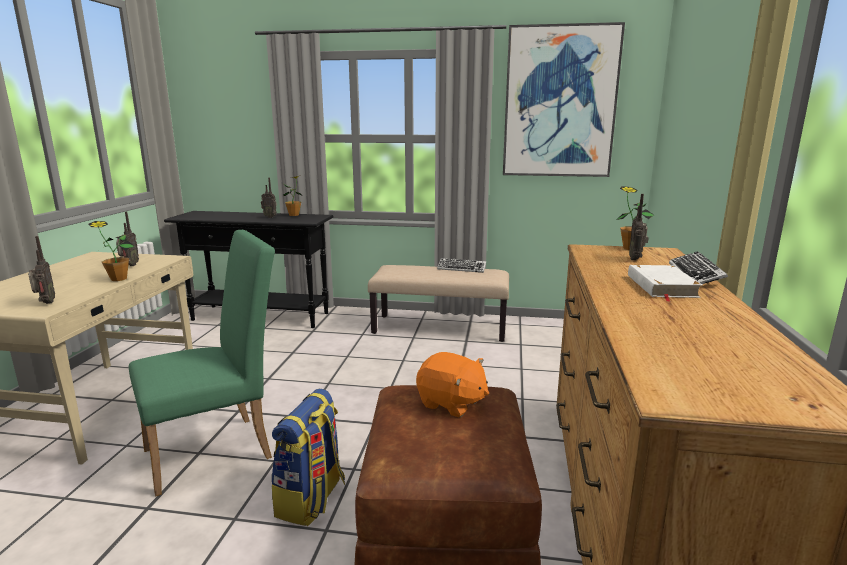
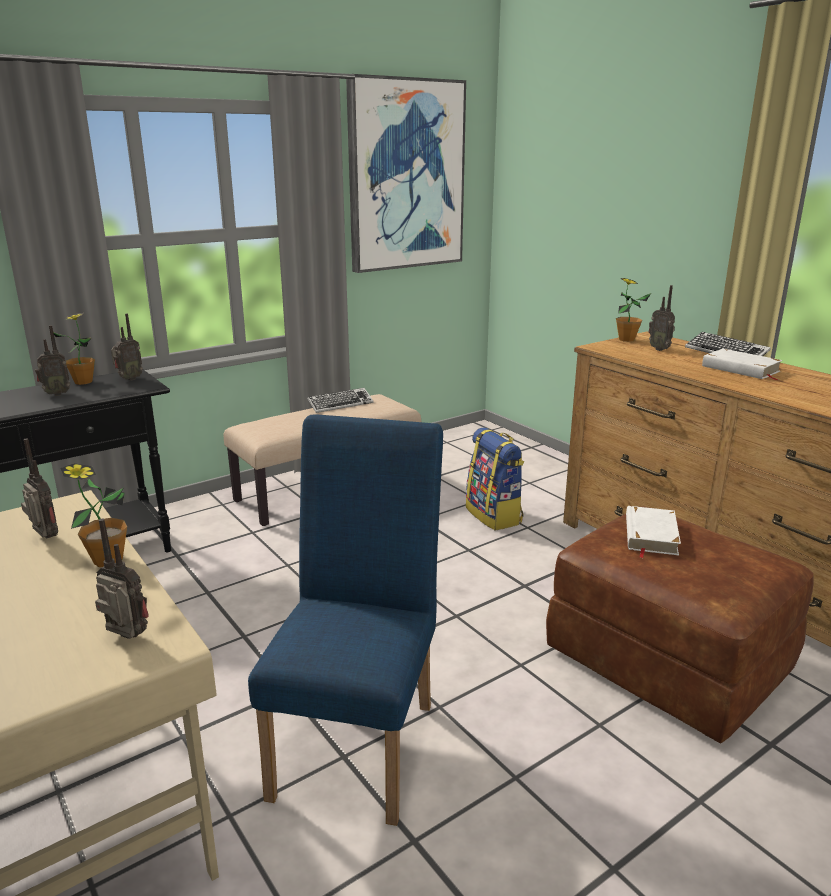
camera: 45 degrees left, 5 degrees up
green chair [129,230,275,496] -> blue chair [248,414,443,826]
backpack [271,389,345,526] -> backpack moved to [466,427,524,531]
orange plush toy [416,352,489,417] -> white book [626,506,681,558]
none -> radio [111,313,143,381]

